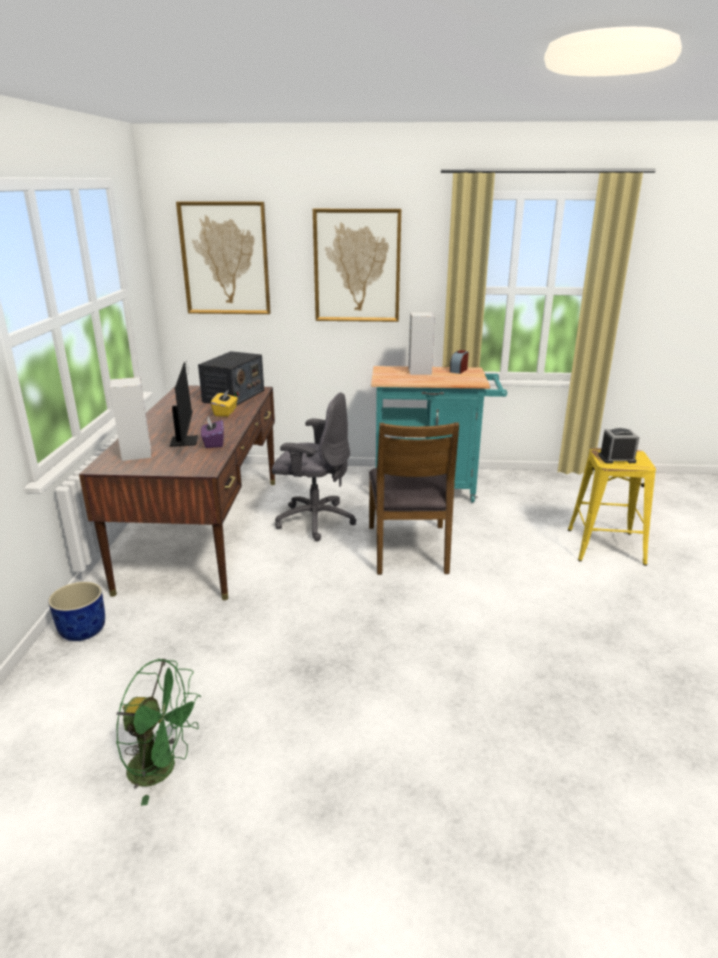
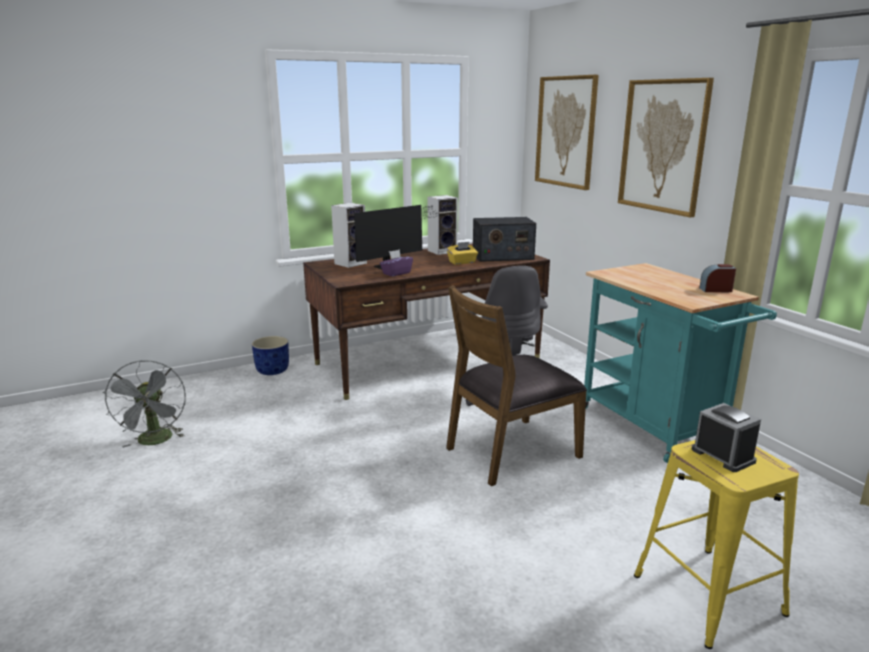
camera: 60 degrees right, 5 degrees down
green fan [116,659,201,806] -> grey fan [103,360,186,448]
speaker [408,312,434,375] -> speaker moved to [428,195,458,255]

